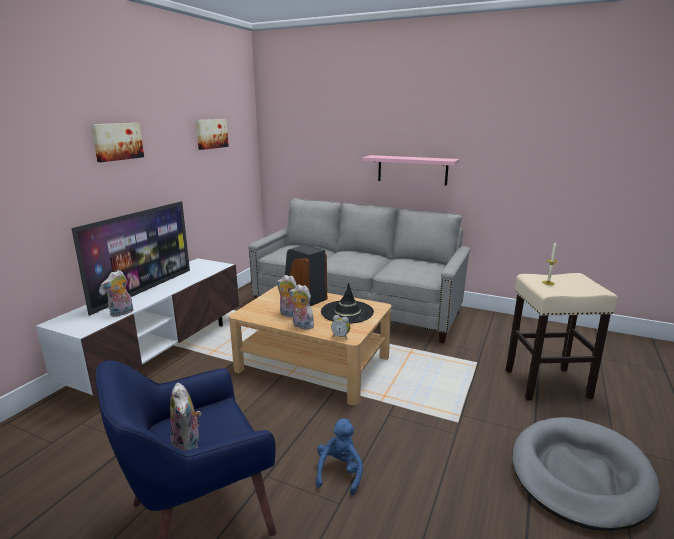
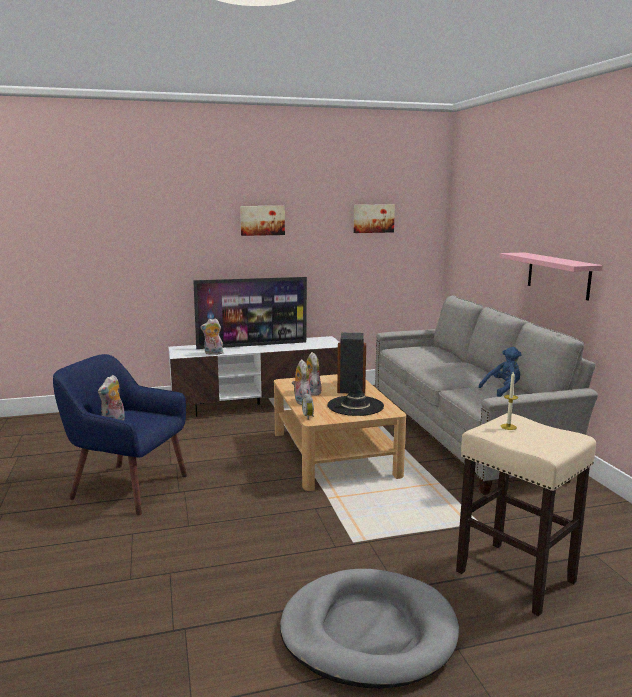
camera: 50 degrees right, 5 degrees down
blue plush toy [316,418,363,495] -> blue plush toy moved to [479,347,522,397]

